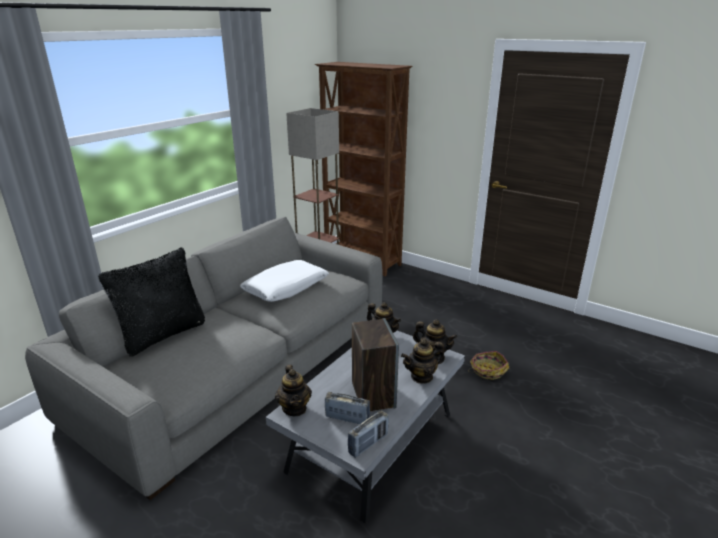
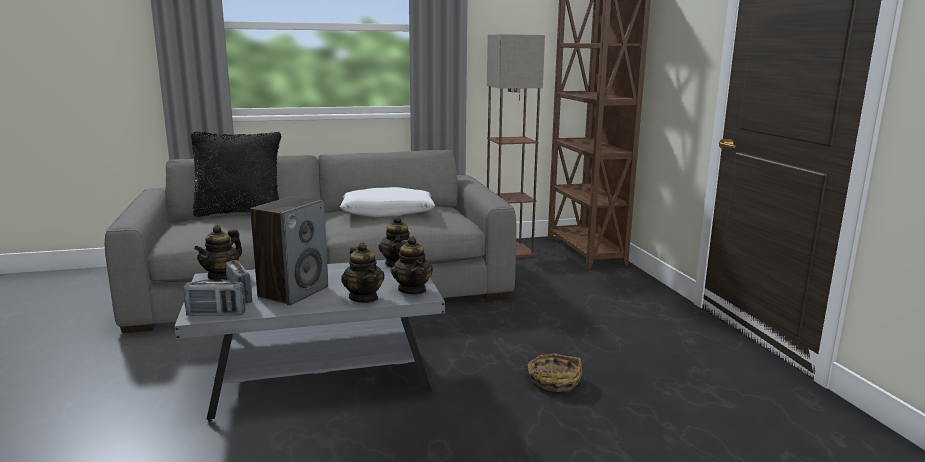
camera: 40 degrees right, 10 degrees down
teapot [401,339,445,383] -> teapot turned 135 degrees counterclockwise [341,242,385,303]

